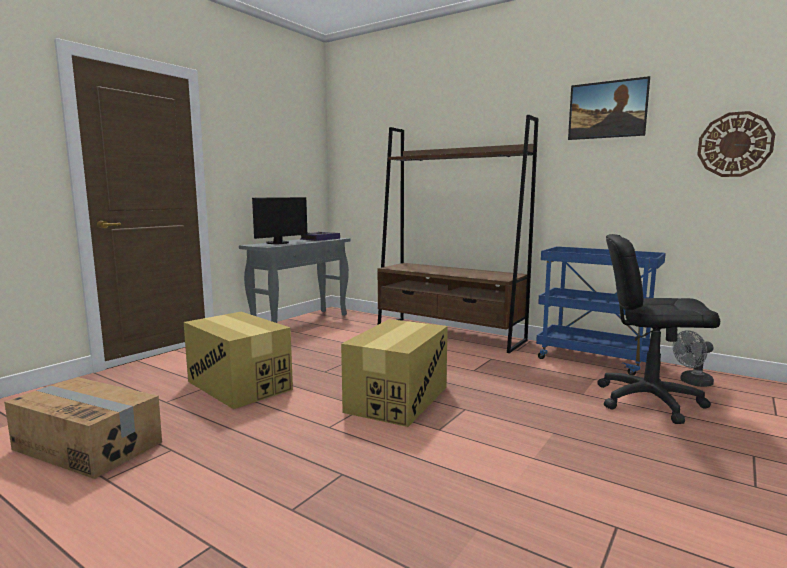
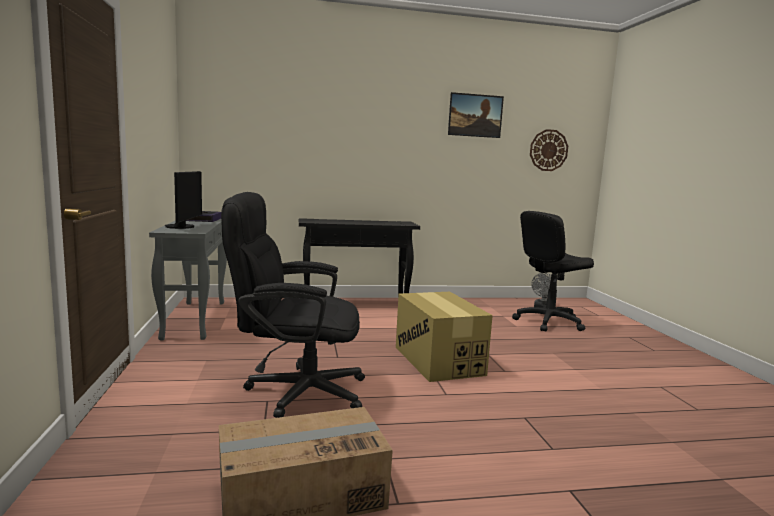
camera: 45 degrees left, 0 degrees up
cardboard box [184,312,293,409] -> black office chair [221,192,365,418]
brown bookcase [378,115,538,353] -> black console table [299,218,420,295]
blue cart [536,246,666,375] -> none

